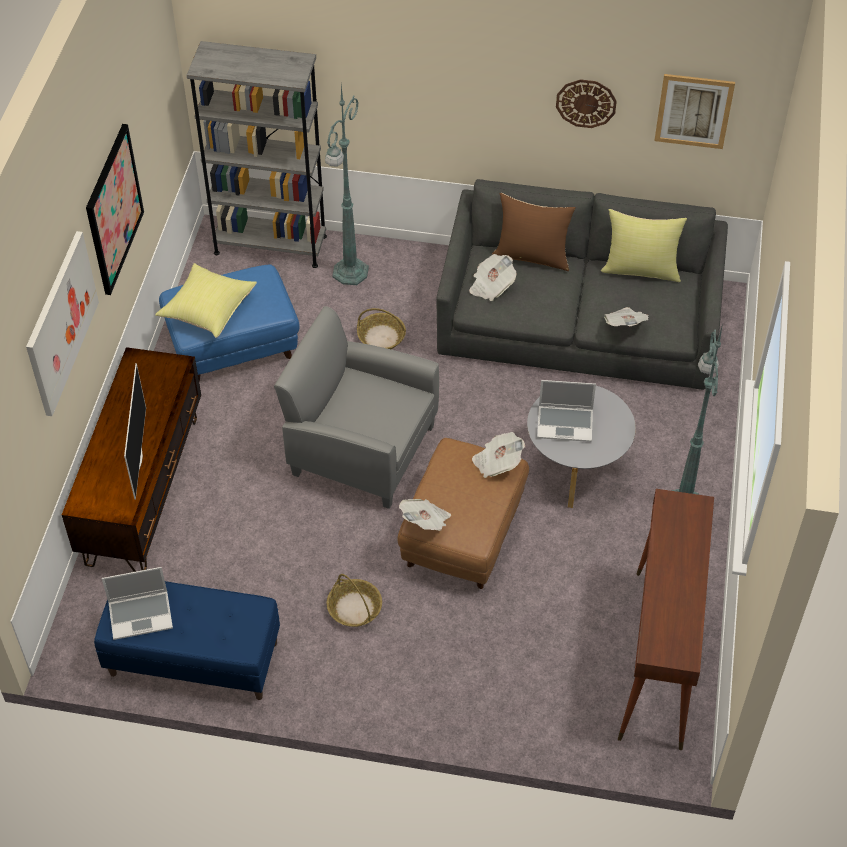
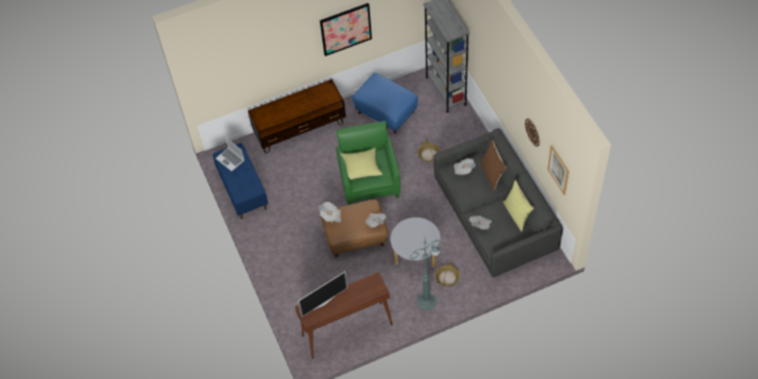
camera: 60 degrees right, 5 degrees up
picture [26,231,99,416] -> none
television [124,363,146,500] -> television moved to [298,272,348,317]
yellow pillow [155,263,257,338] -> yellow pillow moved to [340,148,383,180]
grey armchair [274,306,439,509] -> green armchair [336,121,401,205]
green floor lamp [325,85,369,285] -> none
basket [327,574,382,627] -> basket moved to [435,262,460,287]
laptop [537,380,596,442] -> none

